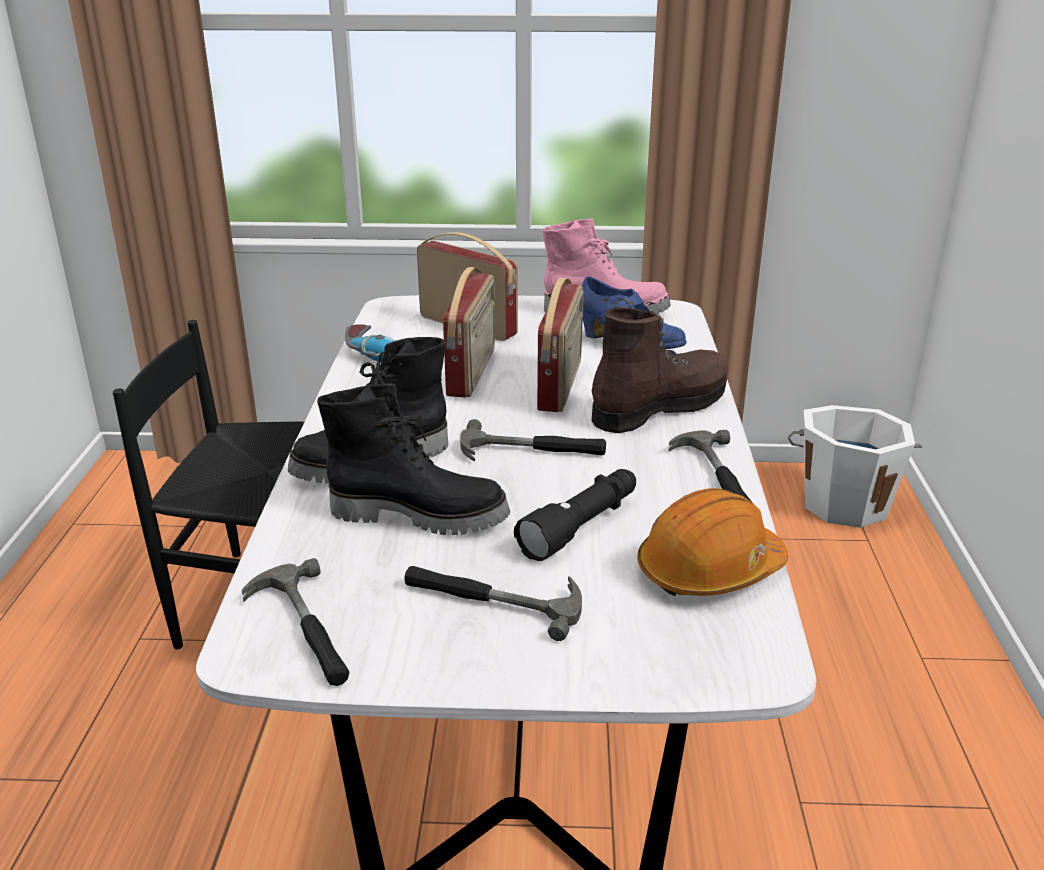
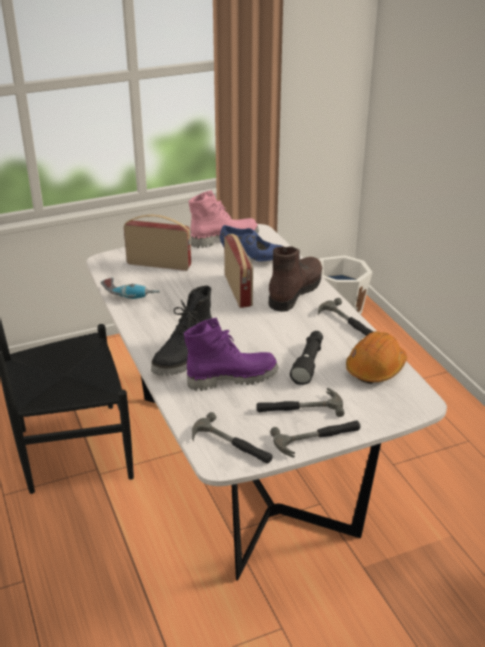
camera: 25 degrees left, 5 degrees up
black boot [317,384,510,535] -> purple boot [184,318,278,391]
radio [443,267,495,398] -> none
hammer [460,419,606,461] -> hammer moved to [270,421,360,458]

